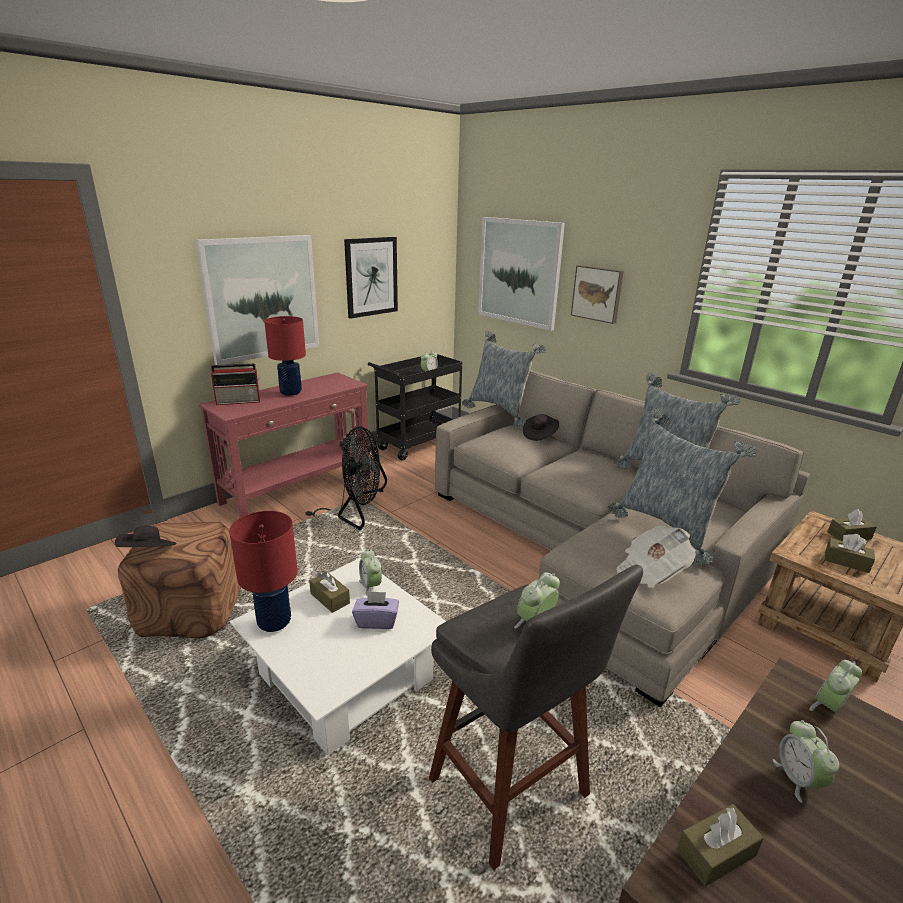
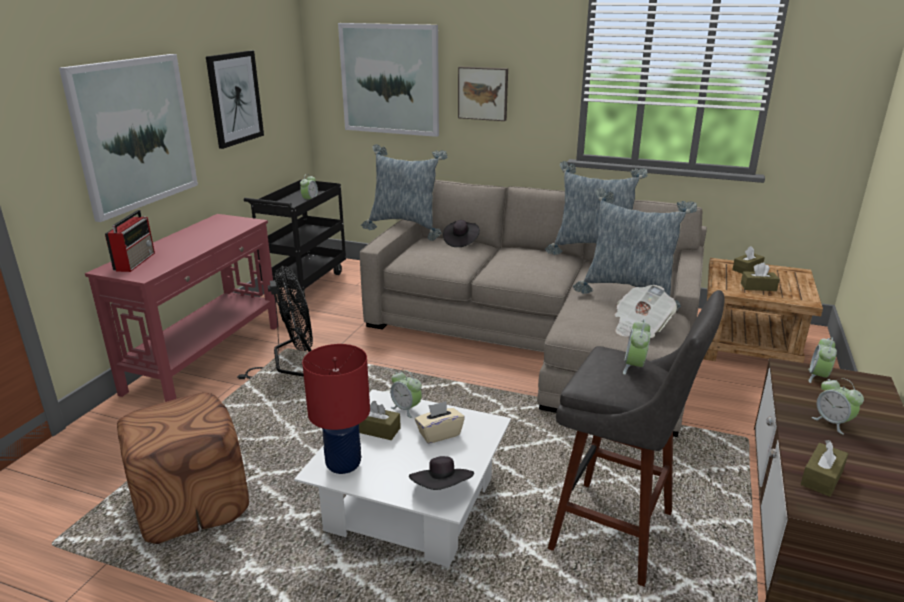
camera: 25 degrees left, 0 degrees up
black hat [115,525,176,547] -> black hat moved to [409,456,474,490]
radio [211,364,260,405] -> radio turned 45 degrees counterclockwise [105,210,155,272]
red table lamp [264,316,306,396] -> none
purple tissue box [352,591,399,629] -> beige tissue box [415,401,465,444]

